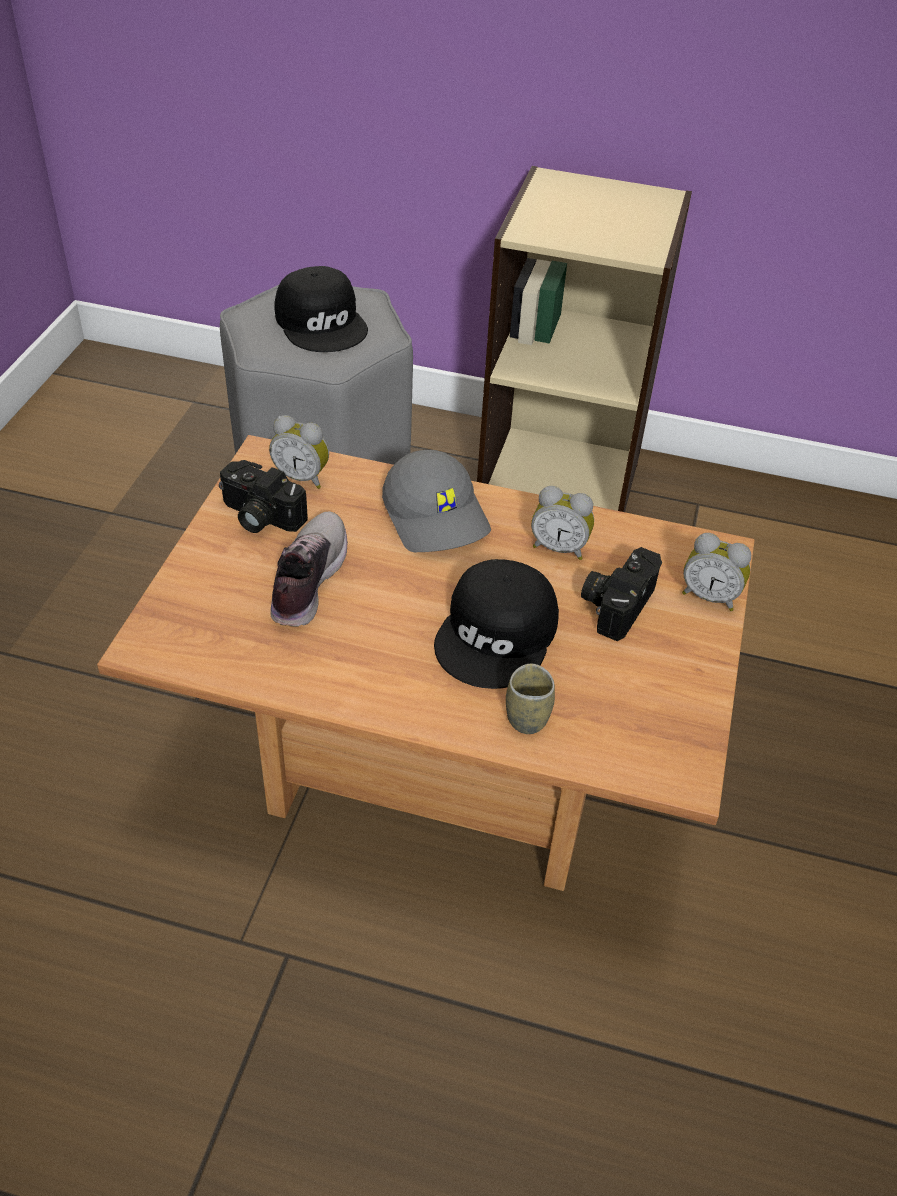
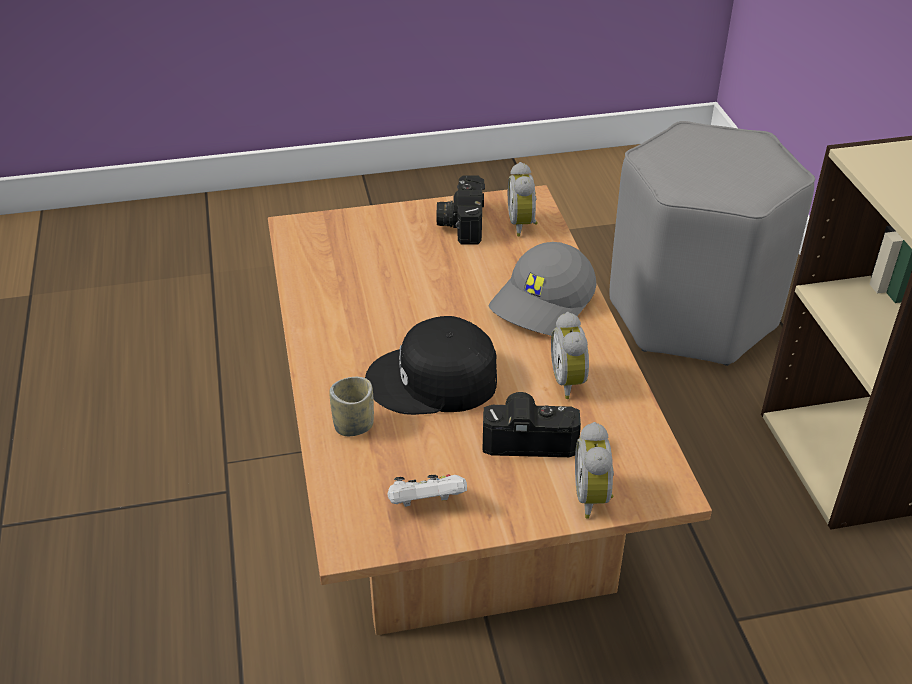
camera: 65 degrees right, 5 degrees down
shoe [270,511,348,627] -> none
black cap [275,266,368,352] -> none
none -> white game controller [388,474,467,507]

